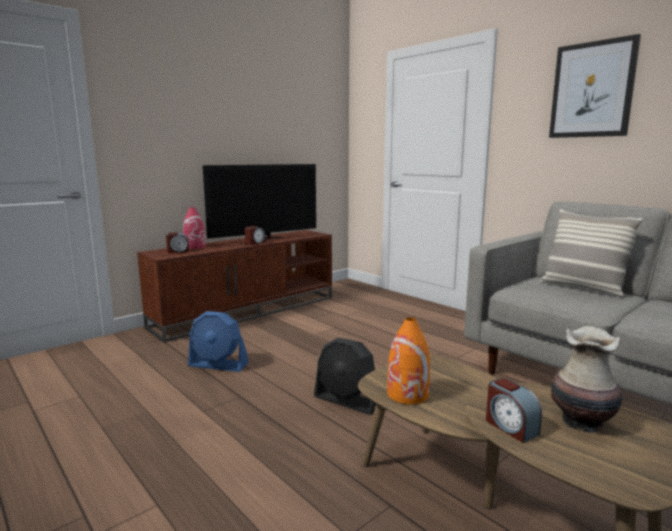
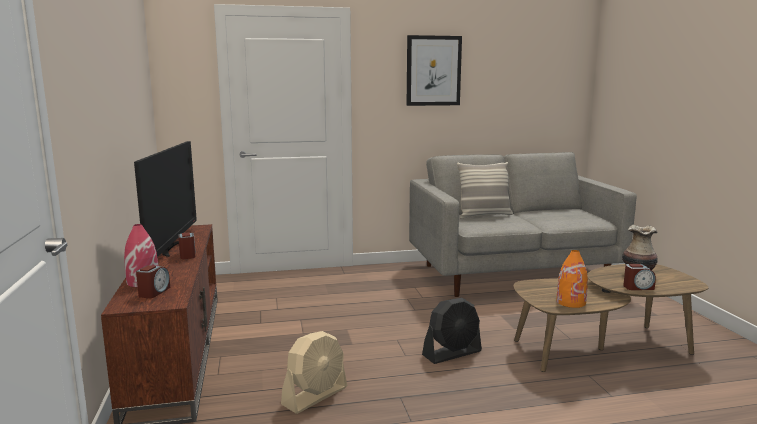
camera: 60 degrees left, 0 degrees up
blue fan [188,311,249,372] -> beige fan [281,331,347,414]

